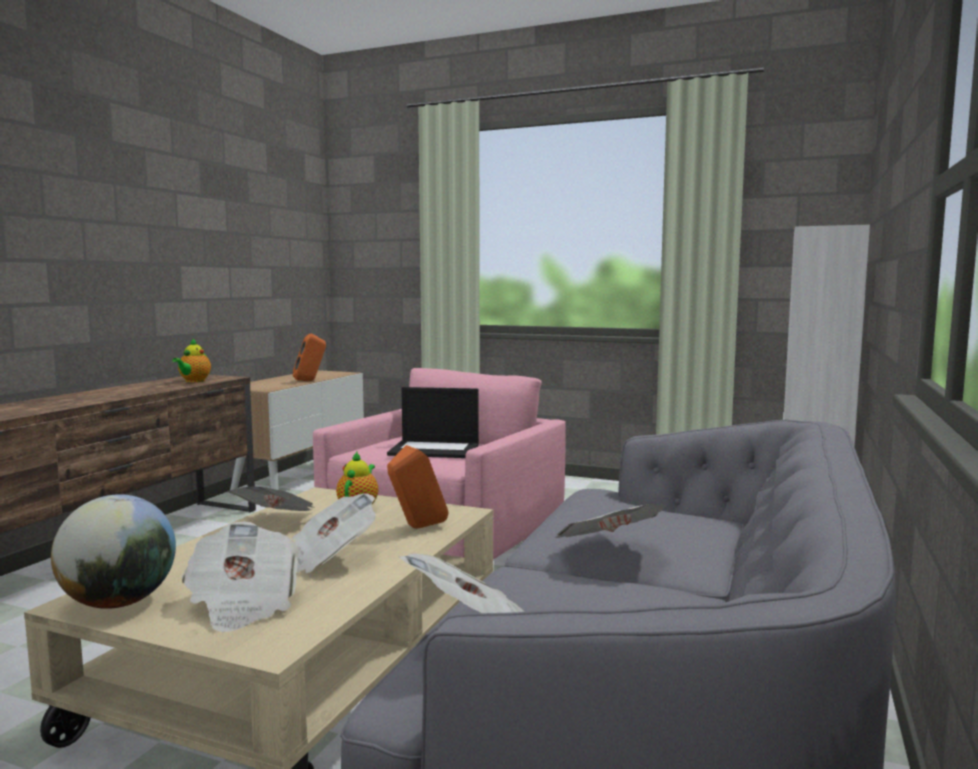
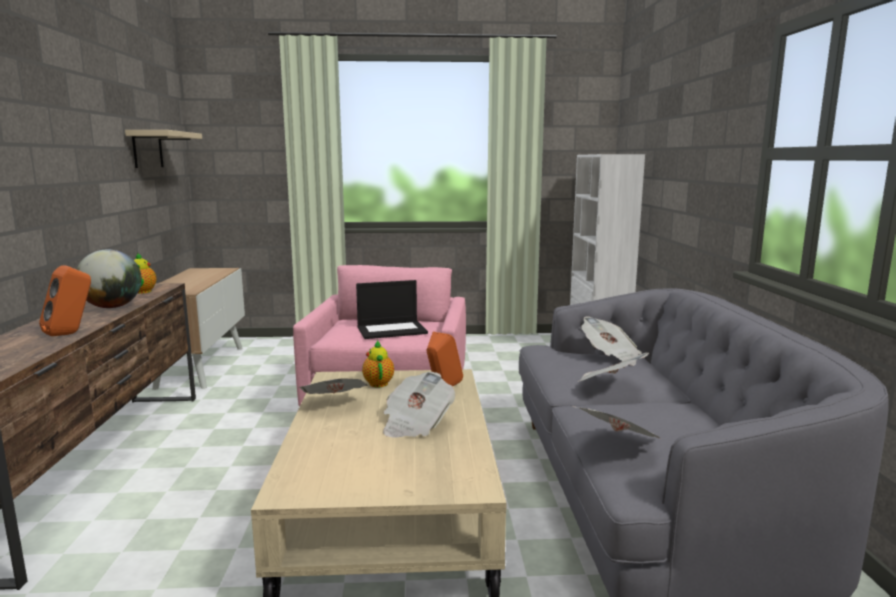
camera: 25 degrees left, 5 degrees up
globe [51,494,176,609] -> globe moved to [76,249,142,308]
newspaper [182,522,299,632] -> newspaper moved to [581,316,642,366]
orange speaker [293,334,326,381] -> orange speaker moved to [39,265,91,336]
none -> beige shelf [125,130,202,168]

